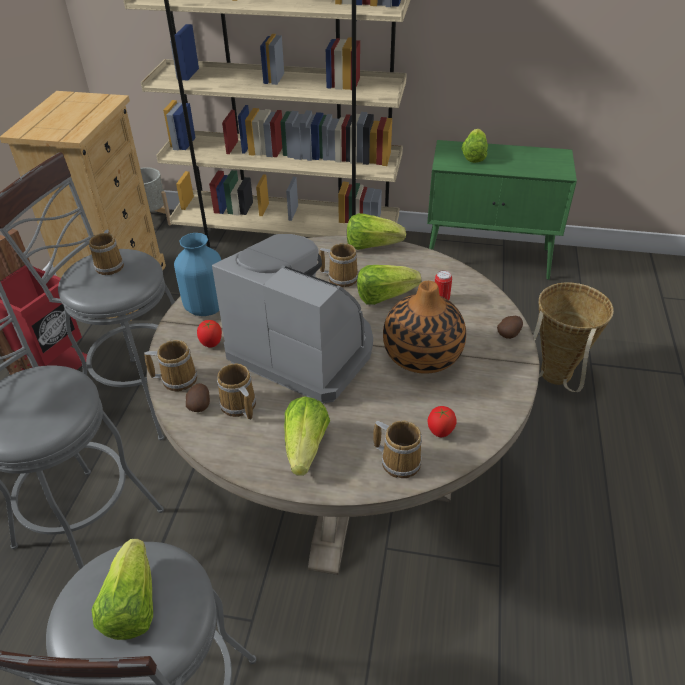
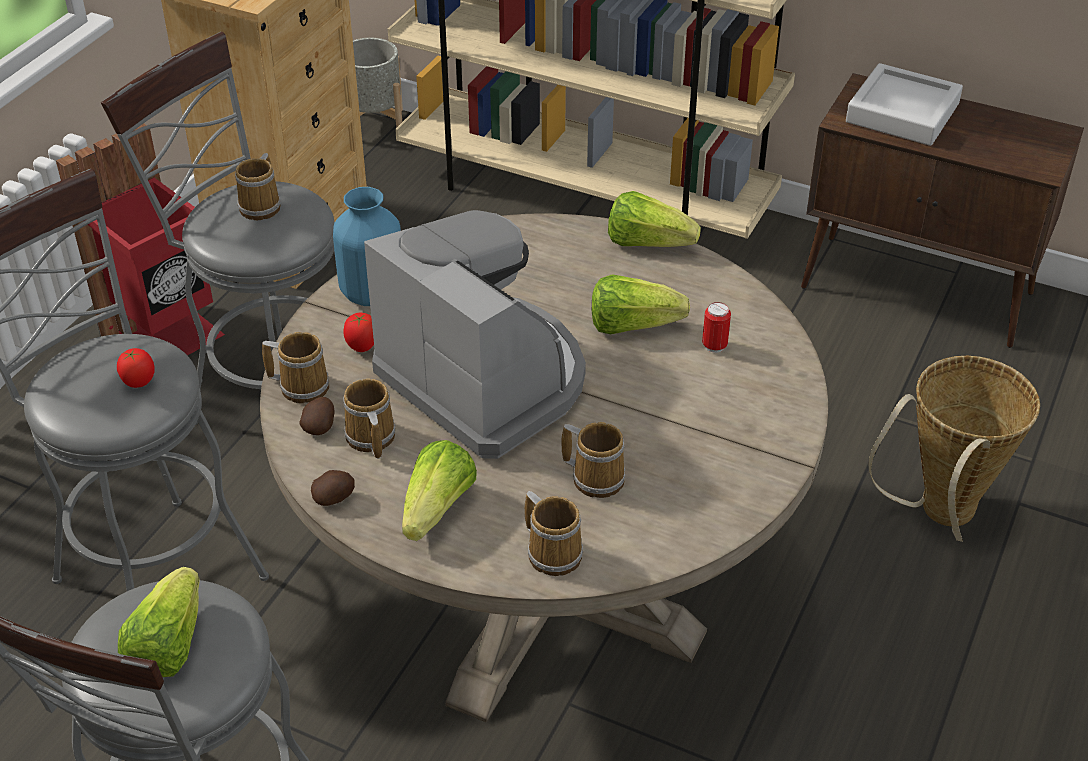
camera: 15 degrees right, 0 degrees up
mug [319,243,358,287] -> mug moved to [561,422,625,498]
vase [383,281,466,374] -> none
green cabinet [427,140,577,280] -> brown cabinet [801,73,1084,348]
tomato [428,406,457,437] -> tomato moved to [117,348,155,388]
lettuce [461,129,488,163] -> grey tray [846,63,963,146]
potato [497,316,523,339] -> potato moved to [311,470,355,506]

